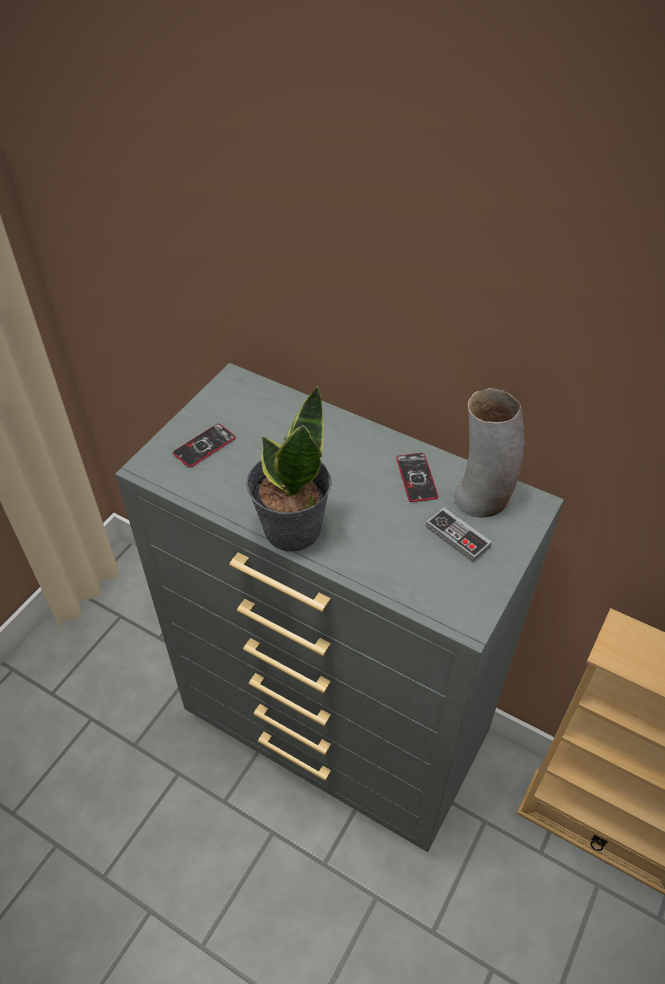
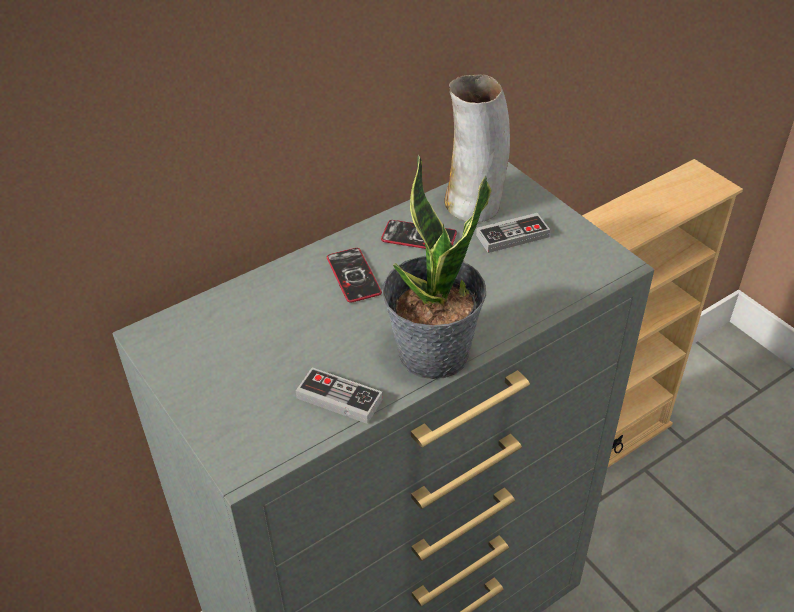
camera: 65 degrees left, 5 degrees down
phone [173,424,236,467] -> phone moved to [327,248,382,303]
none -> game controller [296,367,383,424]

